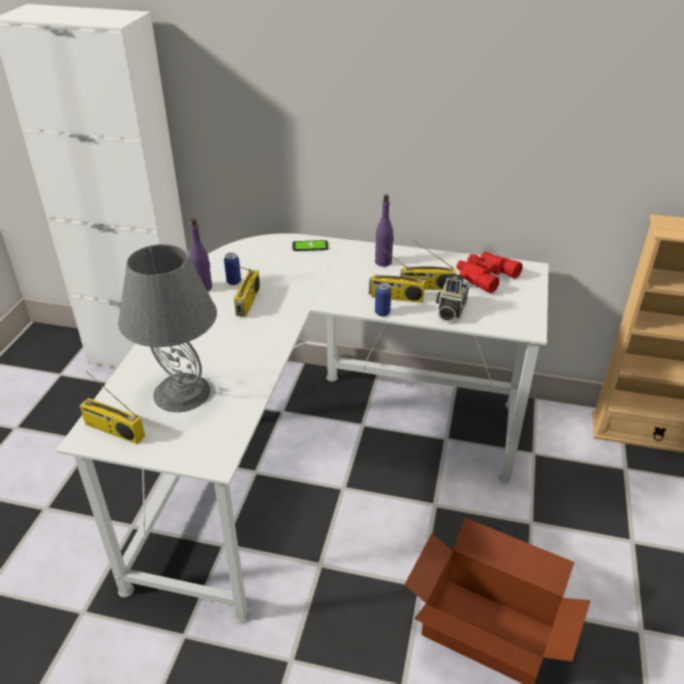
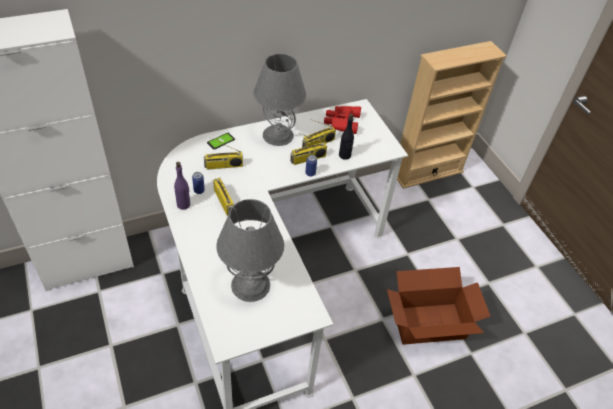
camera: 40 degrees left, 10 degrees up
radio [79,372,145,444] -> radio moved to [204,138,243,170]
purple bottle [375,195,394,267] -> grey table lamp [253,54,306,146]
camera [436,273,469,322] -> black bottle [339,114,354,160]

